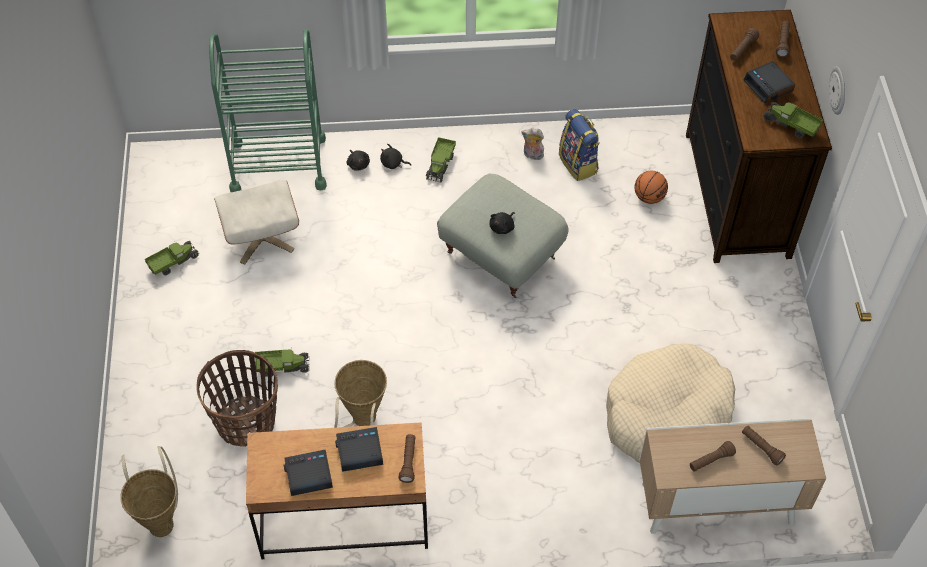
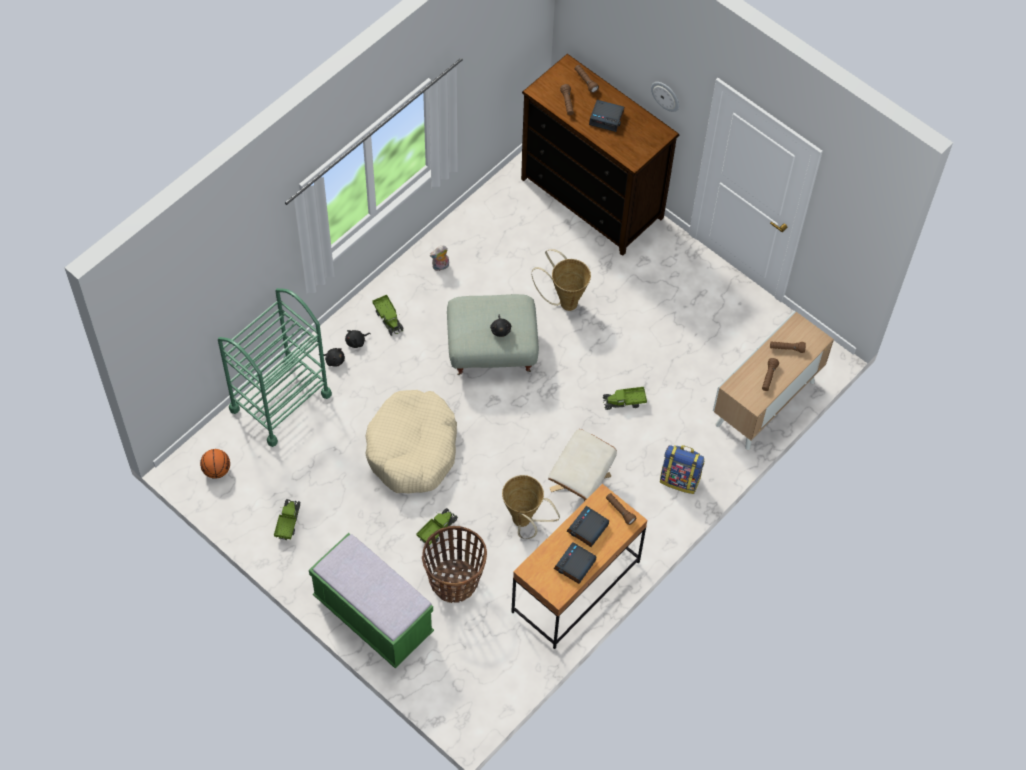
camera: 45 degrees left, 5 degrees up
basket [120,446,178,537] -> basket moved to [532,249,591,311]
beige ottoman [214,180,299,265] -> beige ottoman moved to [548,429,617,501]
backpack [559,109,600,181] -> backpack moved to [660,445,705,494]
beige dog bed [606,344,735,463] -> beige dog bed moved to [366,390,457,493]
basketball [635,171,668,204] -> basketball moved to [200,449,230,479]
toy truck [763,102,823,138] -> toy truck moved to [603,387,647,410]
none -> green bench [309,533,434,668]

